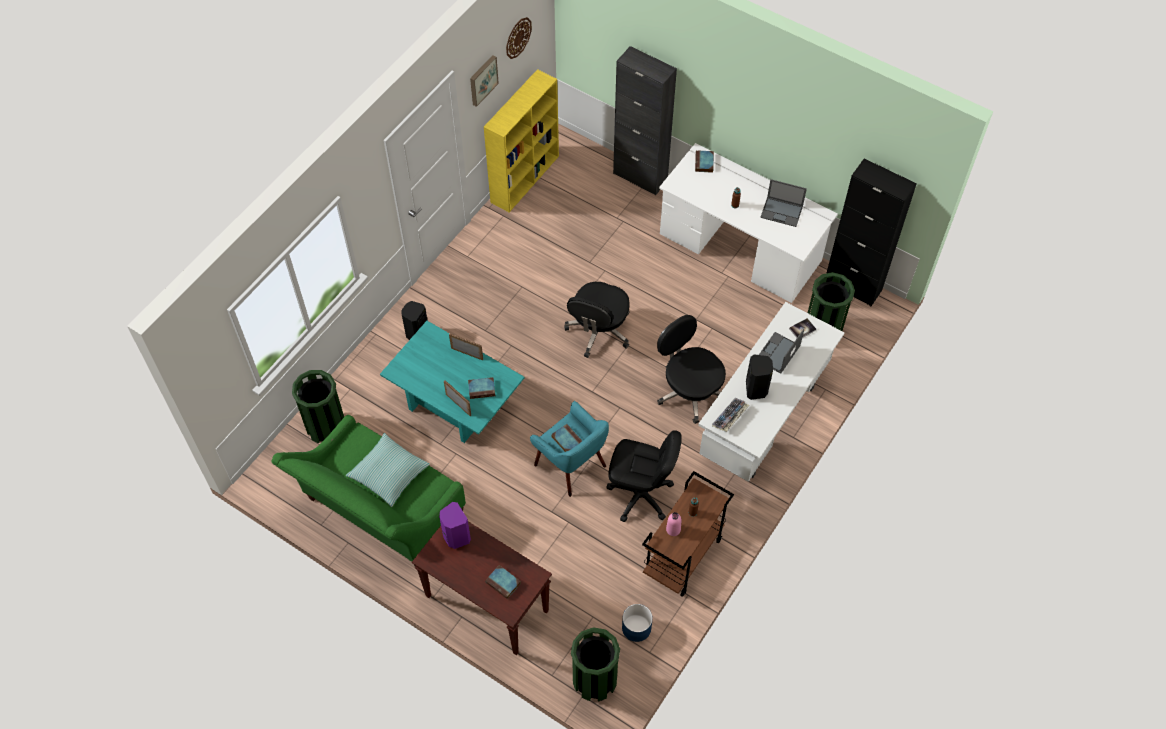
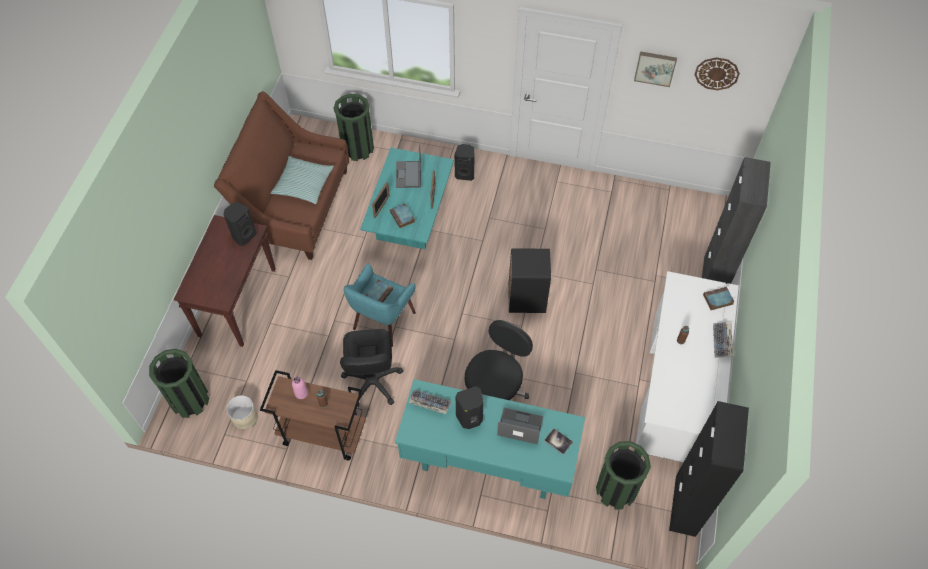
camera: 70 degrees right, 0 degrees up
green sofa [272,415,466,566] -> brown sofa [214,91,349,260]
purple speaker [439,502,471,549] -> black speaker [224,202,256,246]
yellow bookcase [484,69,559,212] -> none
book [485,565,521,599] -> none
black office chair [564,282,630,358] -> black trash can [508,248,551,313]
blue planter [622,604,653,642] -> beige planter [226,395,258,429]
white desk [698,302,845,482] -> turquoise desk [395,379,585,499]
laptop [760,179,807,227] -> laptop moved to [396,145,421,188]
none -> keyboard [713,322,733,358]

